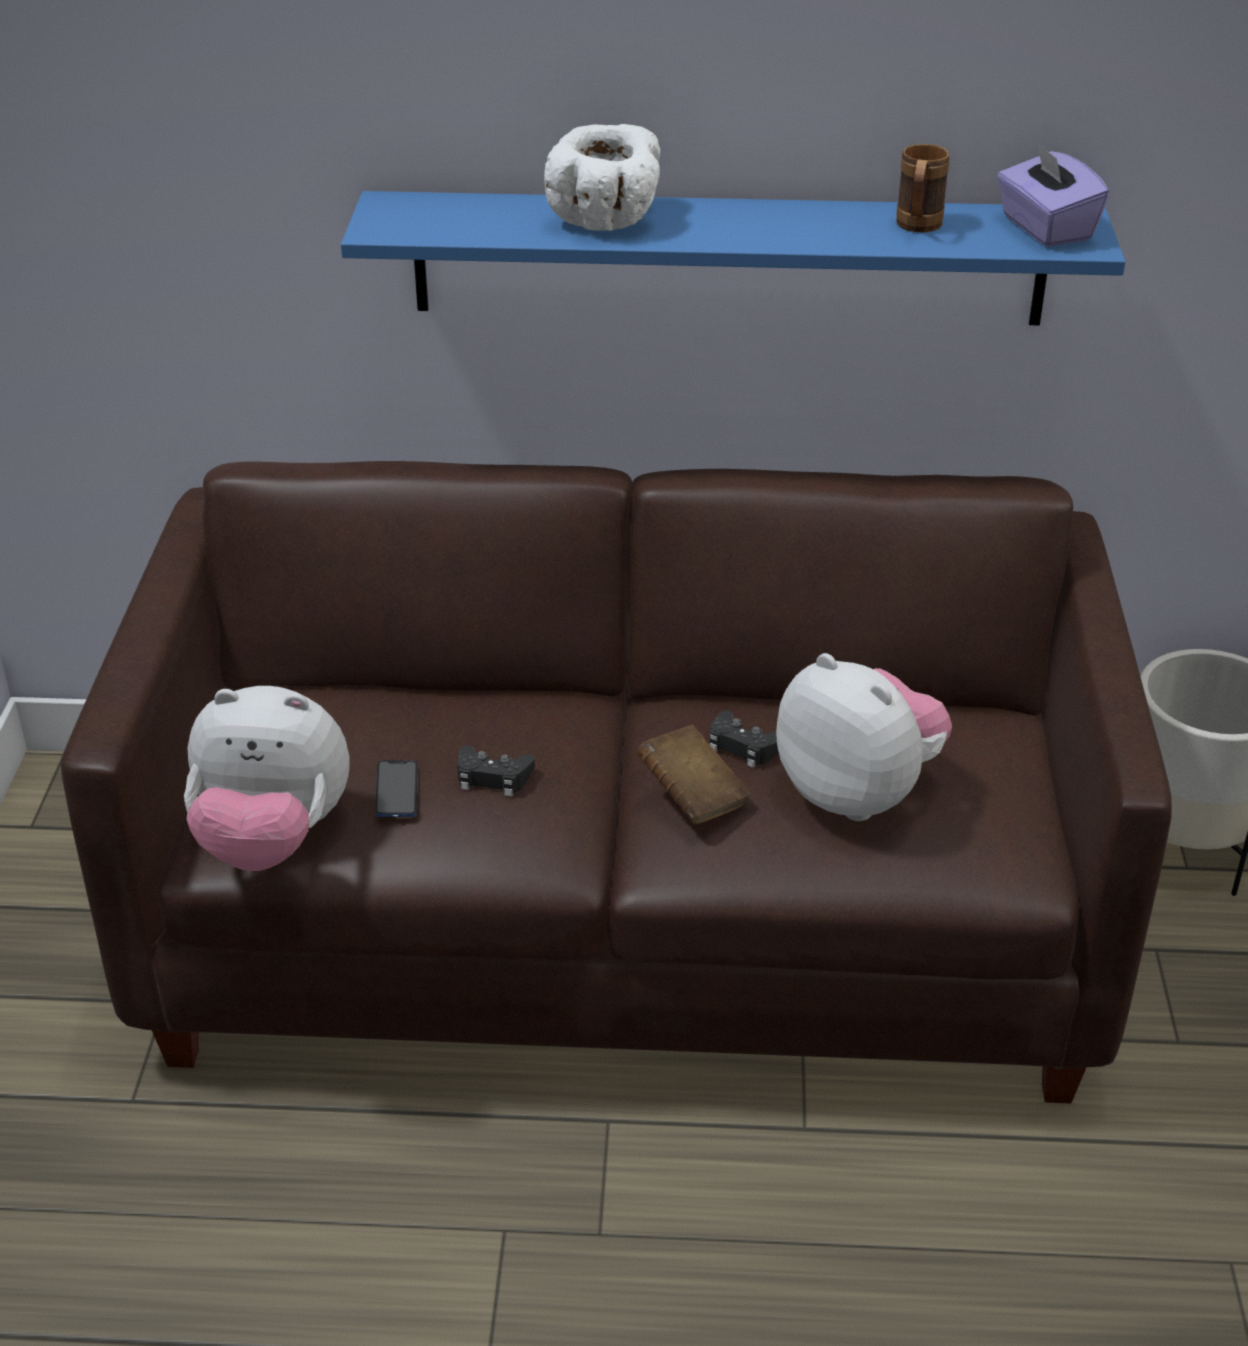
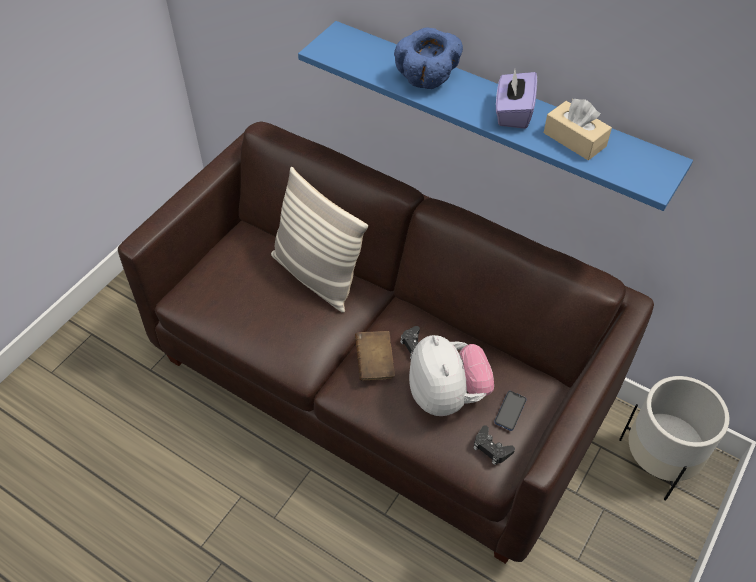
camera: 30 degrees right, 15 degrees up
plush toy [184,686,350,871] -> none
phone [375,760,418,817] -> phone moved to [494,391,527,431]
black game controller [457,745,535,797] -> black game controller moved to [473,425,515,465]
white bowl [544,124,660,231] -> blue bowl [394,27,463,89]
brown mug [896,144,949,232] -> beige tissue box [544,99,612,160]
purple tissue box [997,141,1109,247] -> purple tissue box moved to [496,69,537,129]
none -> pillow [271,167,368,313]

